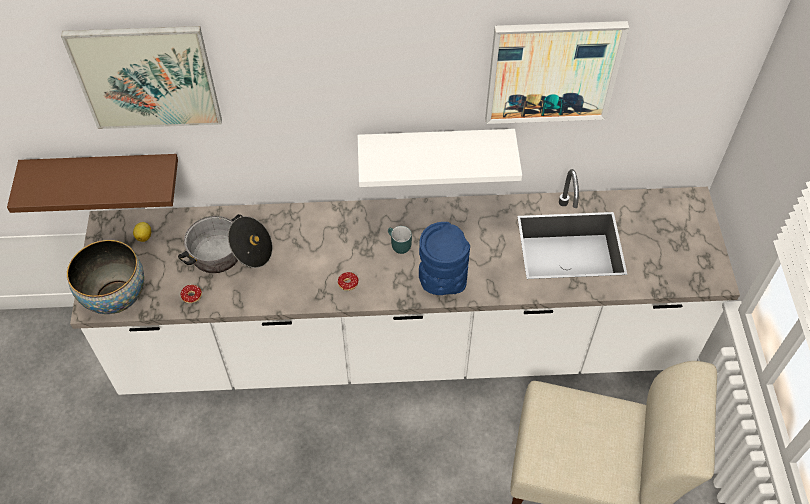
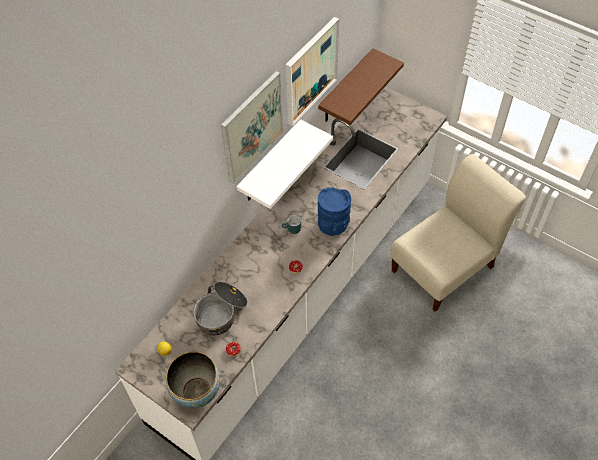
camera: 50 degrees left, 0 degrees up
brown shelf [7,154,178,213] -> brown shelf moved to [318,48,404,125]
picture [61,26,222,129] -> picture moved to [221,71,283,184]

